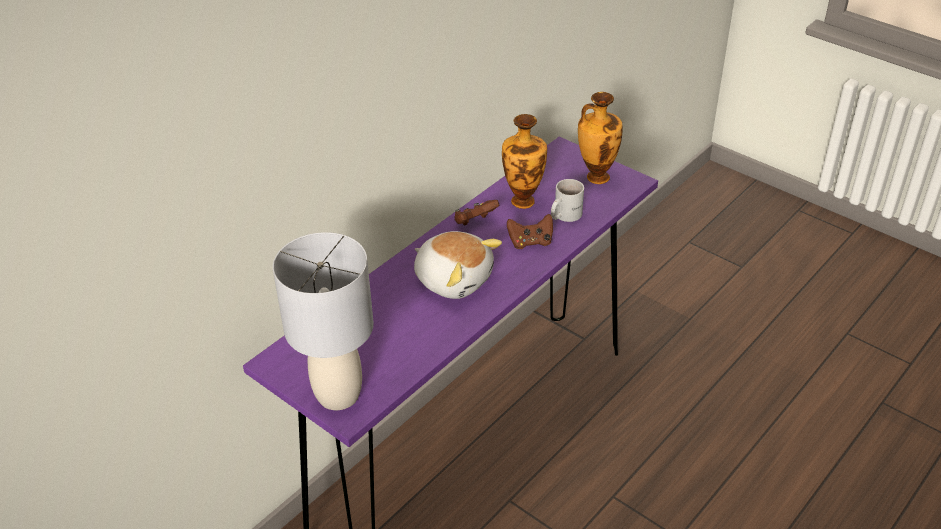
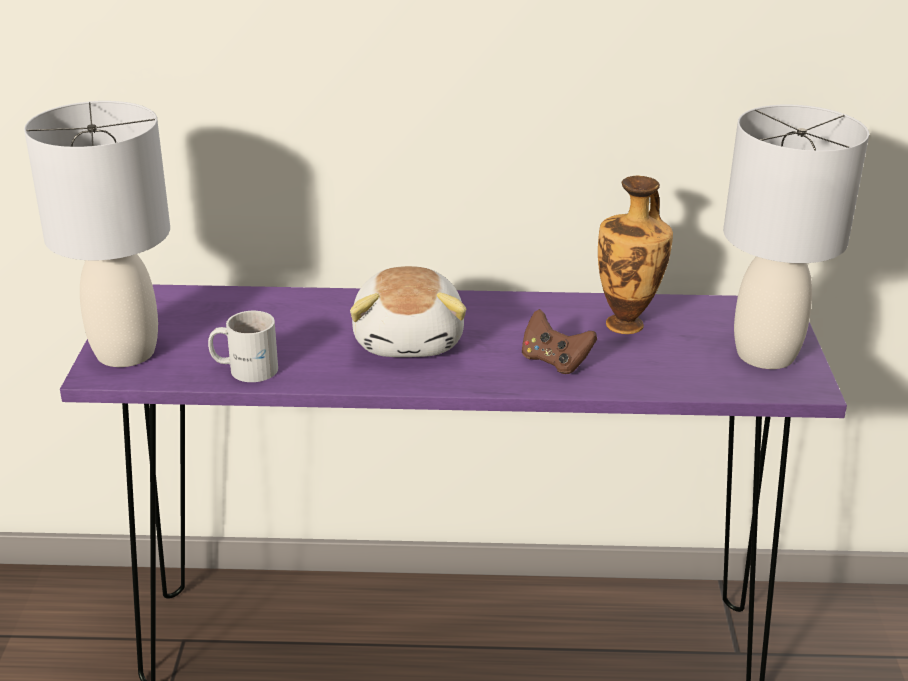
camera: 50 degrees right, 10 degrees down
brown game controller [454,200,499,226] -> none
white mug [551,179,584,222] -> white mug moved to [208,311,278,382]
vase [578,92,623,184] -> grey table lamp [723,104,869,369]

